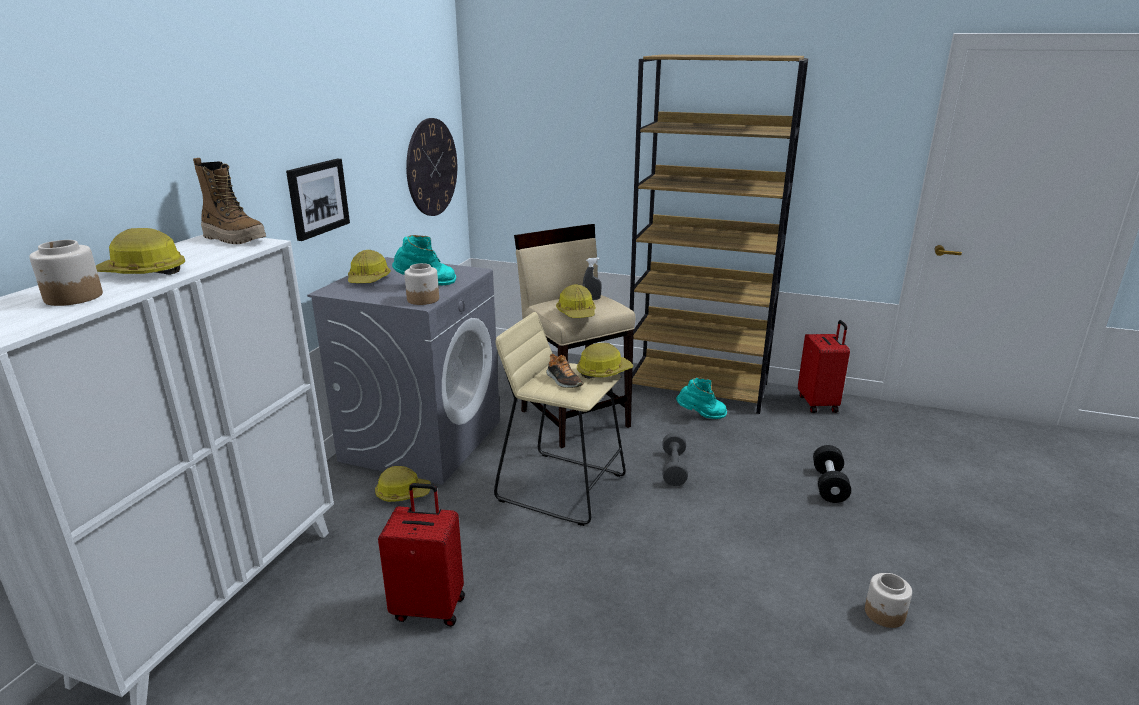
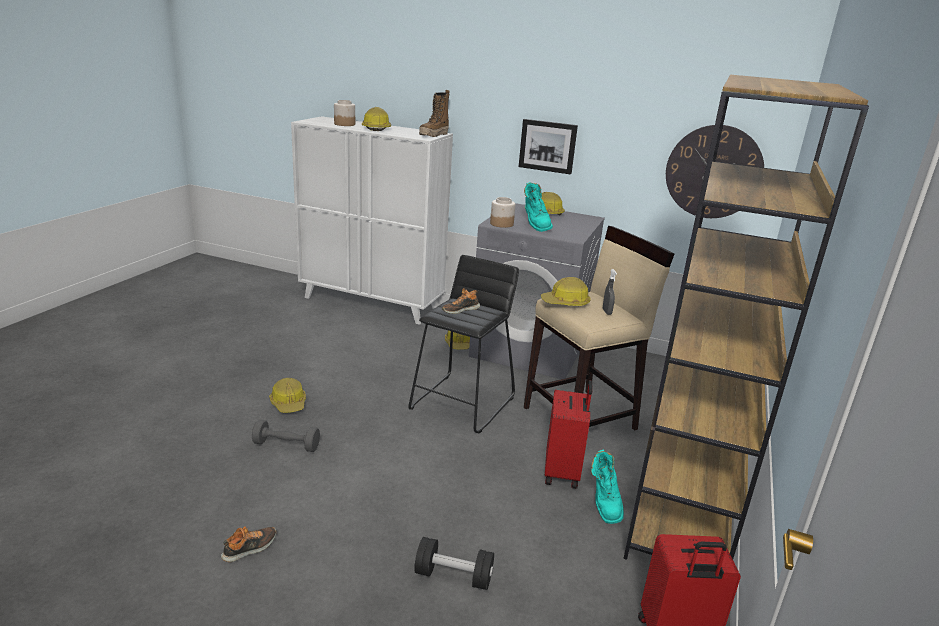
camera: 90 degrees right, 0 degrees up
red suitcase [378,483,465,626] -> red suitcase moved to [545,380,592,489]
beige stool [494,312,626,526] -> black stool [408,255,519,434]
hard hat [577,343,634,379] -> hard hat moved to [269,378,306,413]
grey dumbbell [662,433,688,486] -> grey dumbbell moved to [252,420,320,452]
jar [865,573,912,628] -> shoe [221,526,276,562]

